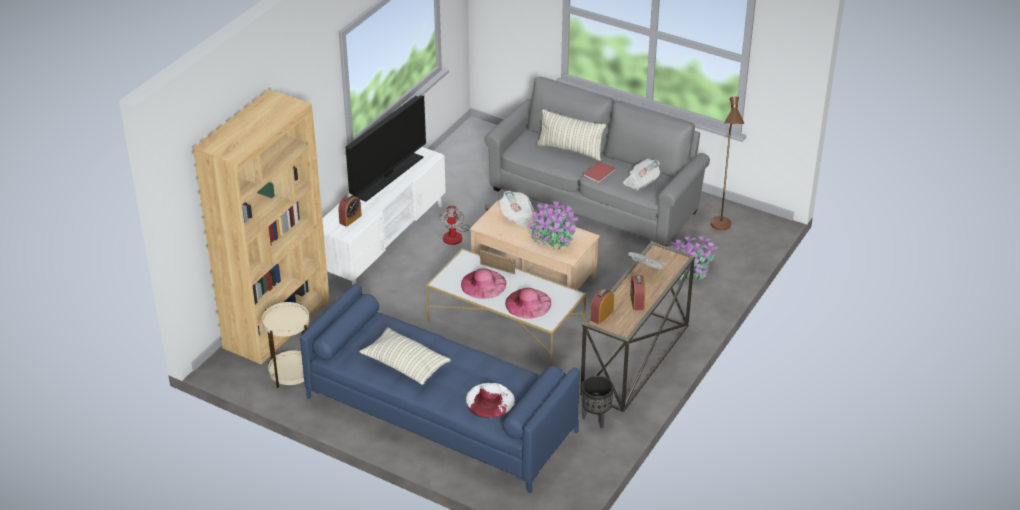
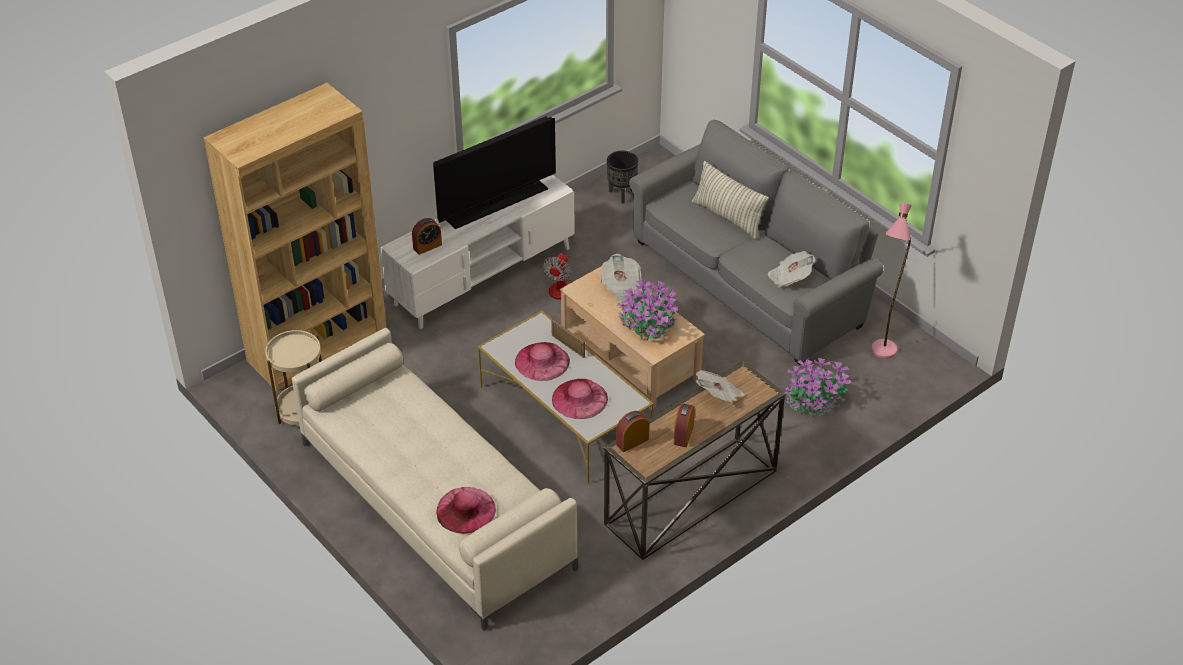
camera: 20 degrees right, 5 degrees up
blue sofa [300,283,580,493] -> beige sofa [292,328,578,631]
pillow [359,328,451,385] -> none
white hat [465,383,515,418] -> pink hat [436,487,496,534]
black planter [582,376,614,428] -> black planter moved to [607,151,638,203]
red book [583,161,616,183] -> none
brown floor lamp [711,96,744,230] -> pink floor lamp [871,203,912,359]

